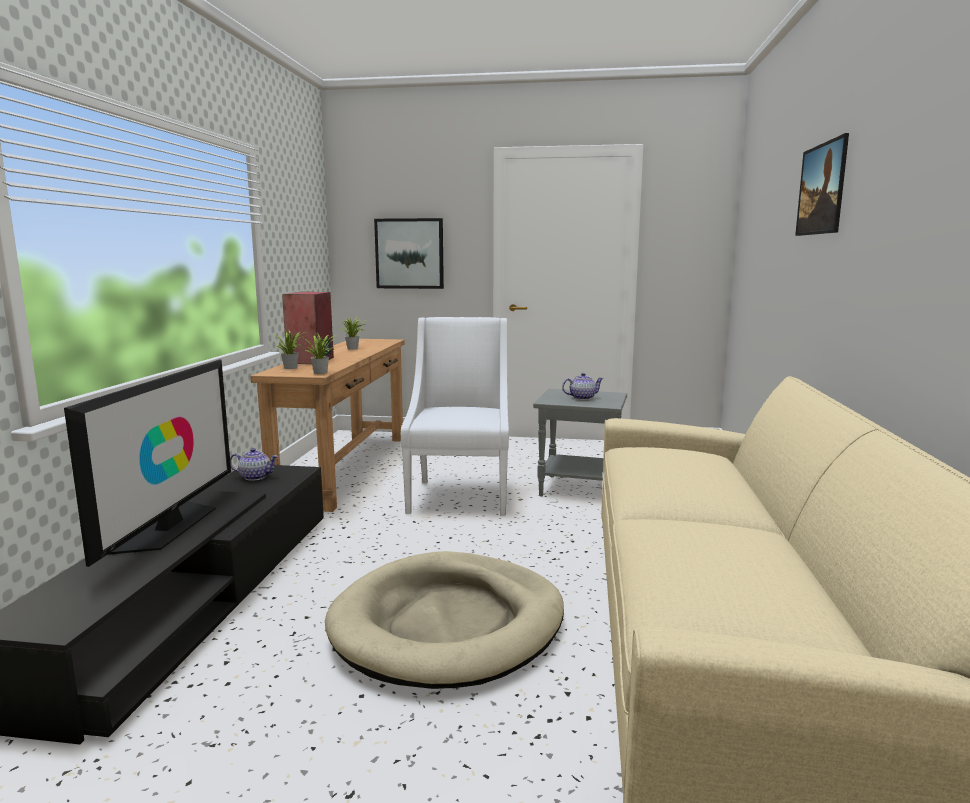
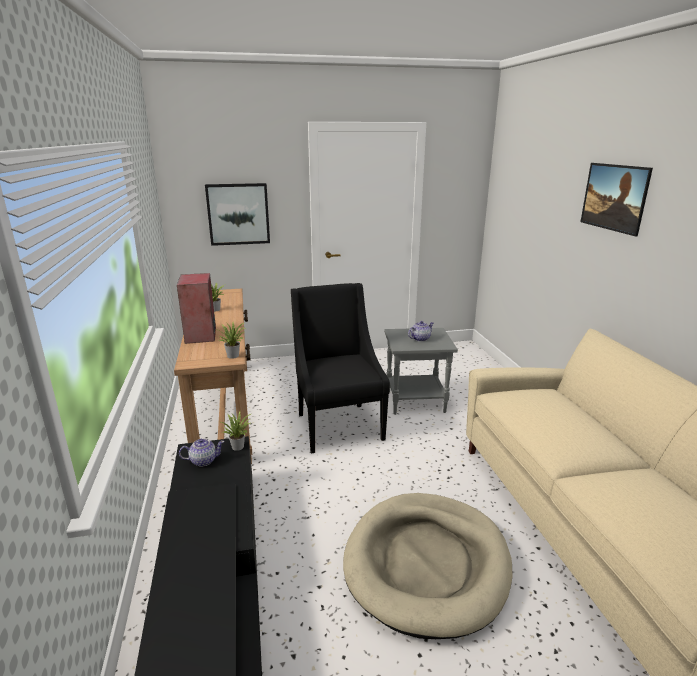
camera: 20 degrees left, 10 degrees up
television [64,360,231,567] -> none
potted plant [274,330,307,369] -> potted plant moved to [221,412,251,451]
white armchair [401,317,509,516] -> black armchair [291,283,390,454]

